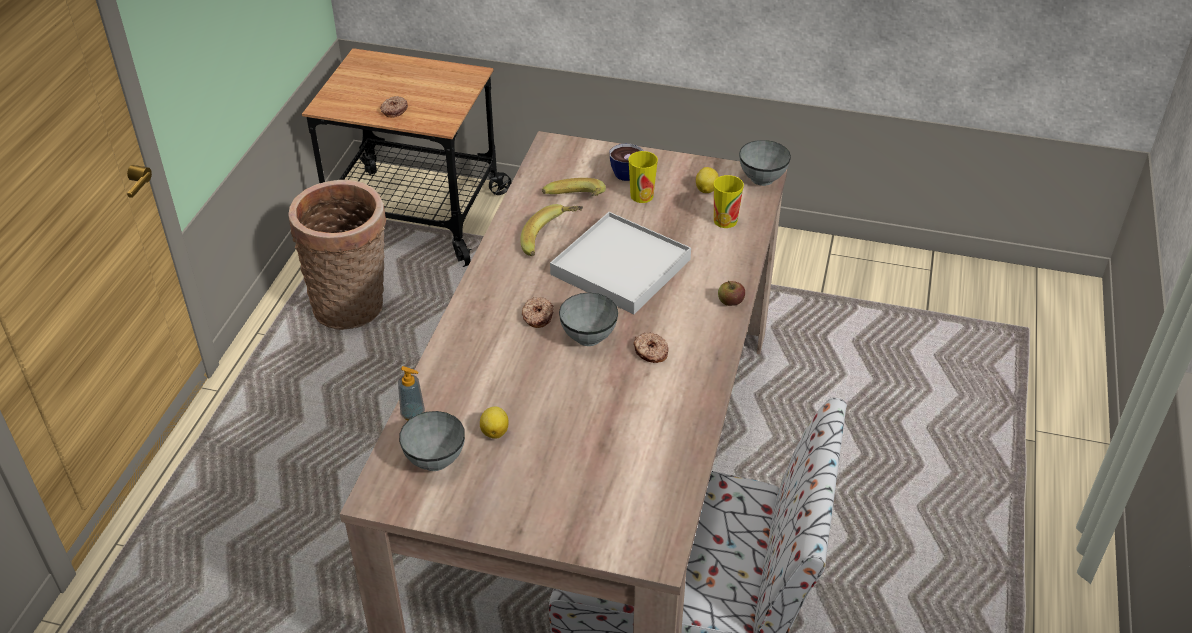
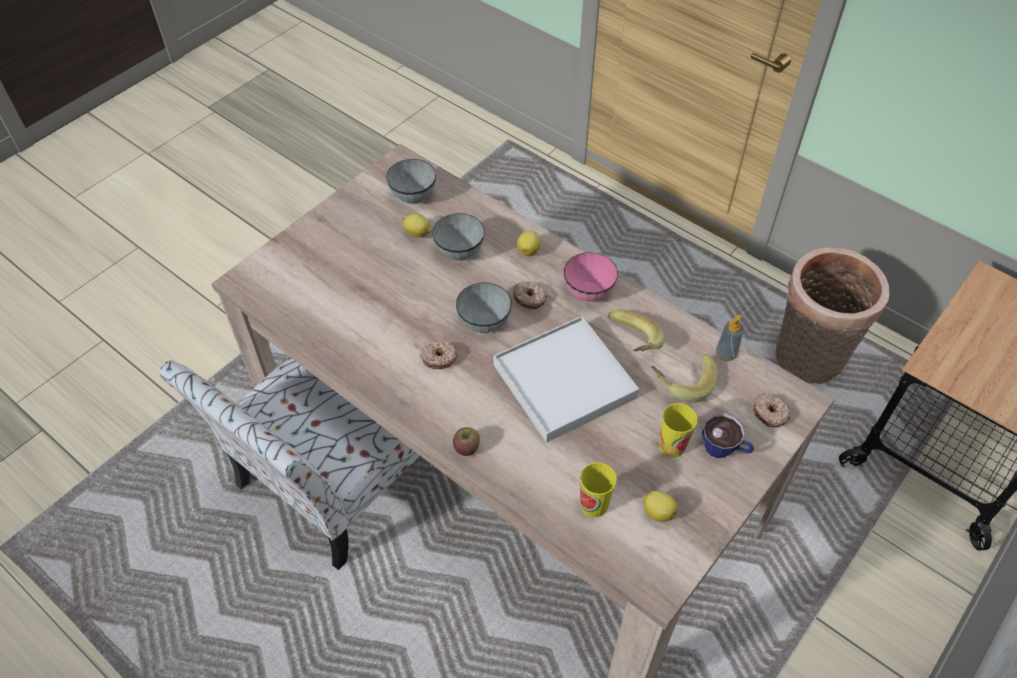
camera: 115 degrees right, 10 degrees up
donut [380,96,408,117] -> donut moved to [753,393,791,427]
soap dispenser [398,366,425,421] -> soap dispenser moved to [716,315,744,361]
grey bowl [739,140,791,186] -> grey bowl moved to [432,213,485,261]
none -> lemon [517,230,541,256]
none -> pink bowl [564,252,618,302]

